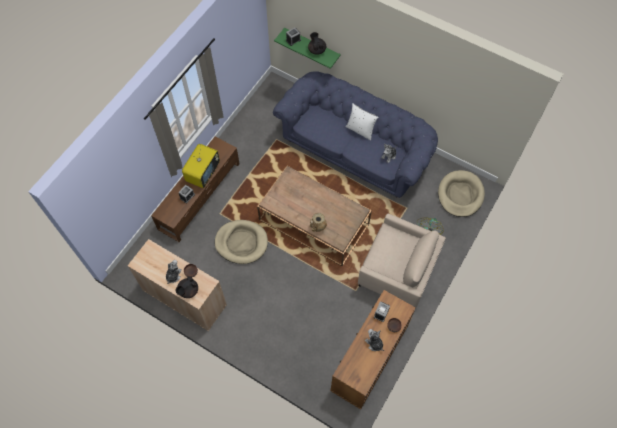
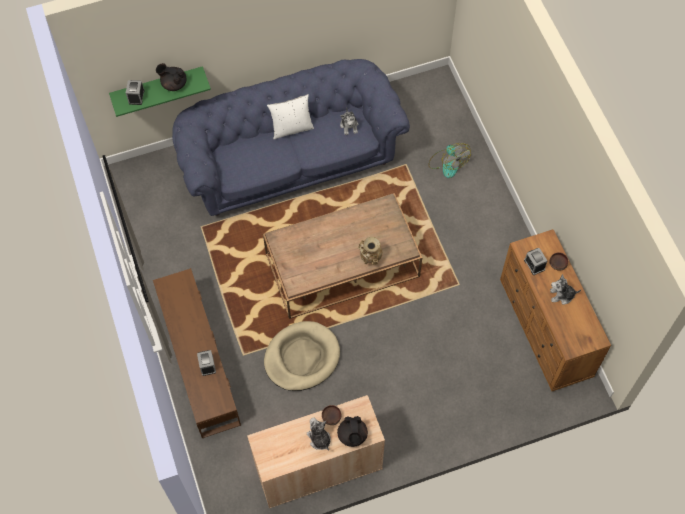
camera: 50 degrees left, 0 degrees up
television [182,144,220,188] -> none
beige armchair [358,213,446,308] -> none
beige dog bed [438,170,485,217] -> none

